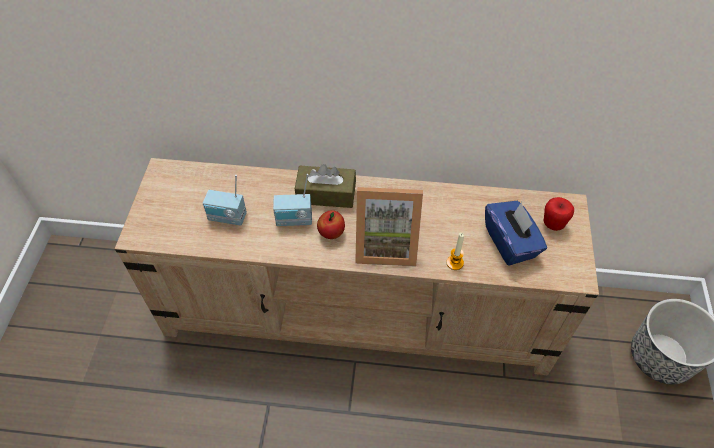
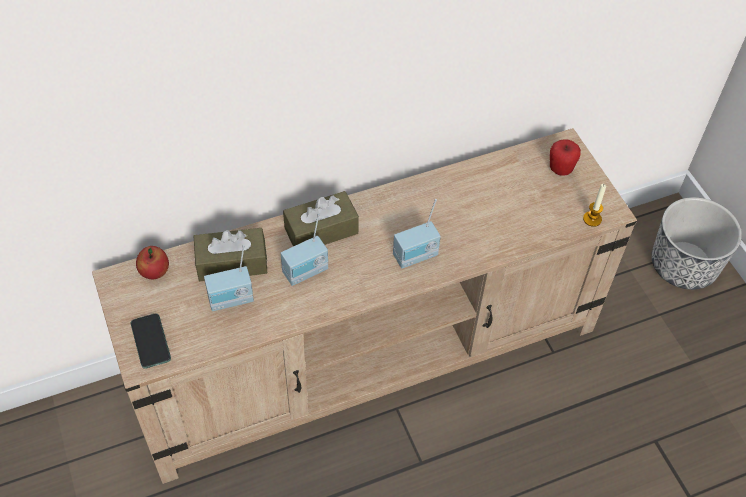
camera: 30 degrees left, 0 degrees up
apple [317,210,345,239] -> apple moved to [136,246,169,279]
picture frame [355,187,423,267] -> radio [393,199,441,268]
candle [446,233,464,270] -> candle moved to [583,184,606,227]
blue tissue box [485,201,547,266] -> none
none -> phone [131,313,171,369]
none -> brown tissue box [194,228,267,281]

